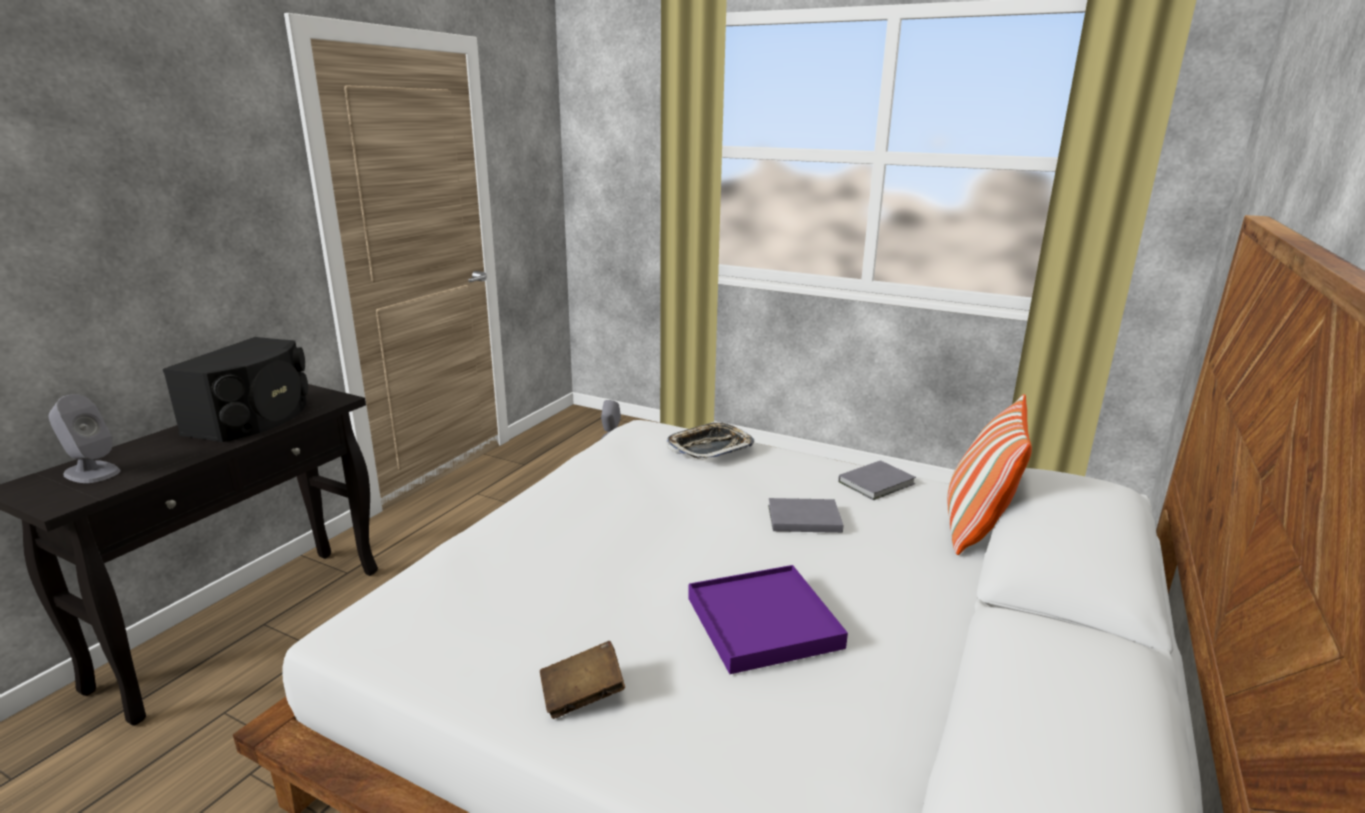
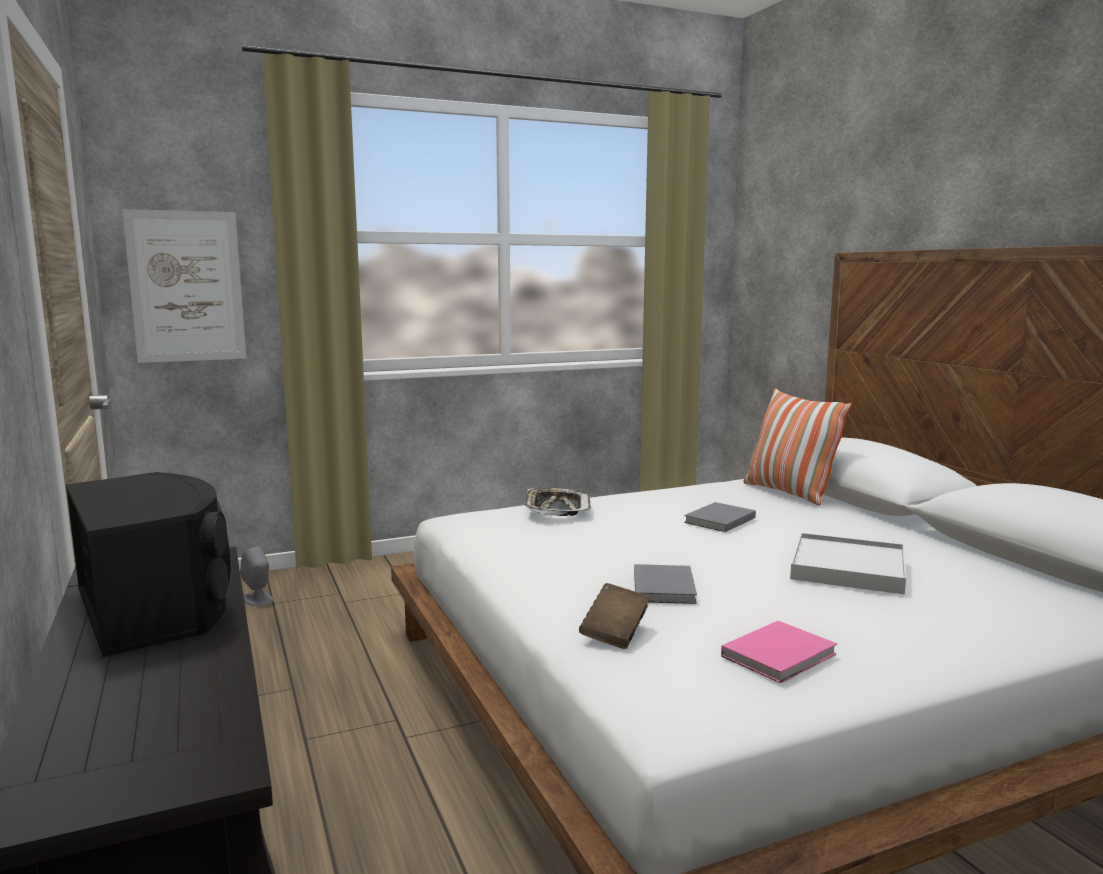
camera: 50 degrees left, 10 degrees down
grey speaker [49,394,120,483] -> none
brown book [540,641,625,719] -> brown book moved to [579,583,650,649]
purple tray [688,565,848,674] -> white tray [790,533,906,595]
grey book [838,460,916,500] -> grey book moved to [634,564,697,604]
none -> picture [122,209,246,363]
none -> pink book [721,621,837,684]

